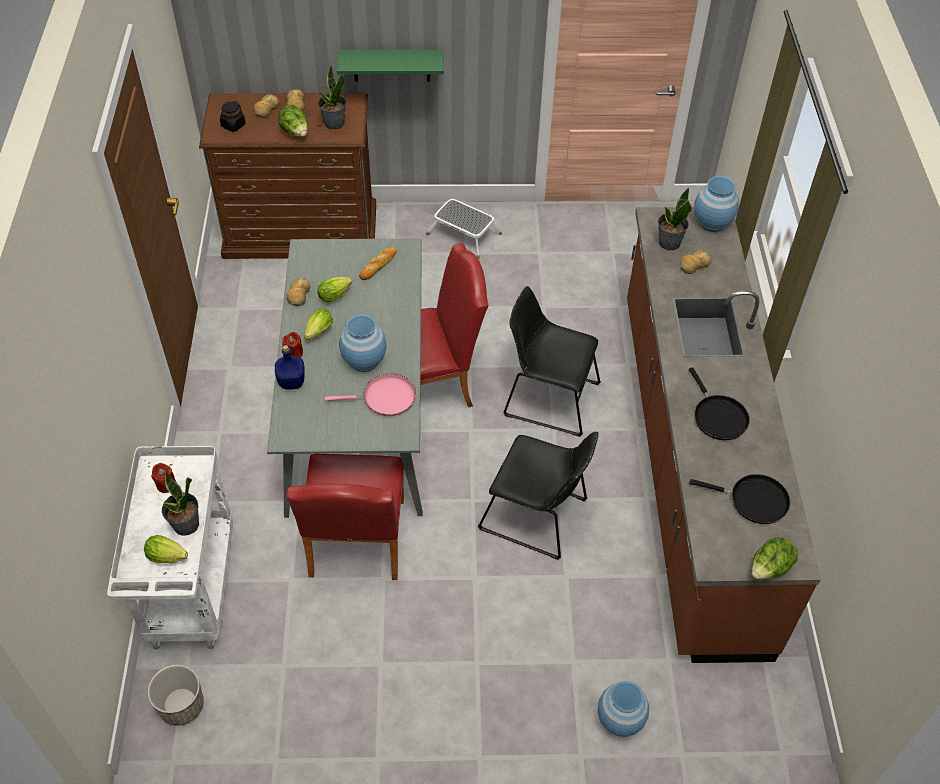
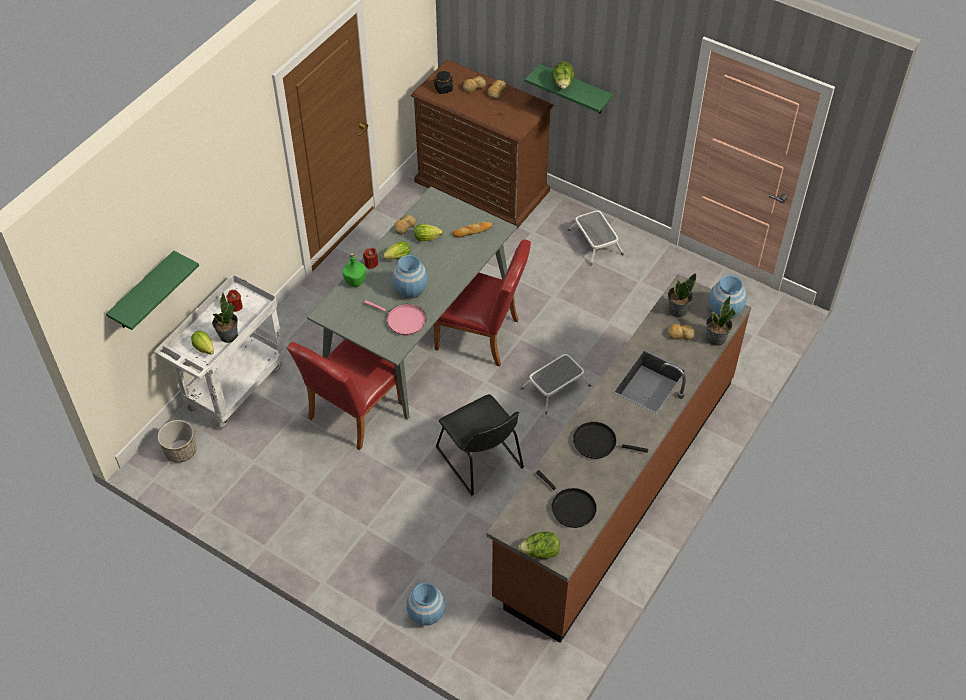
camera: 35 degrees right, 0 degrees up
blue bottle [275,345,304,390] -> green bottle [342,253,366,287]
lettuce [278,105,308,137] -> lettuce moved to [552,61,574,89]
potted plant [318,65,346,130] -> potted plant moved to [706,296,736,346]
black chair [503,286,601,437] -> grey step ladder [521,354,591,415]
black frying pan [689,367,750,440] -> black frying pan turned 90 degrees clockwise [573,422,648,459]
none -> green shelf [106,251,199,330]

